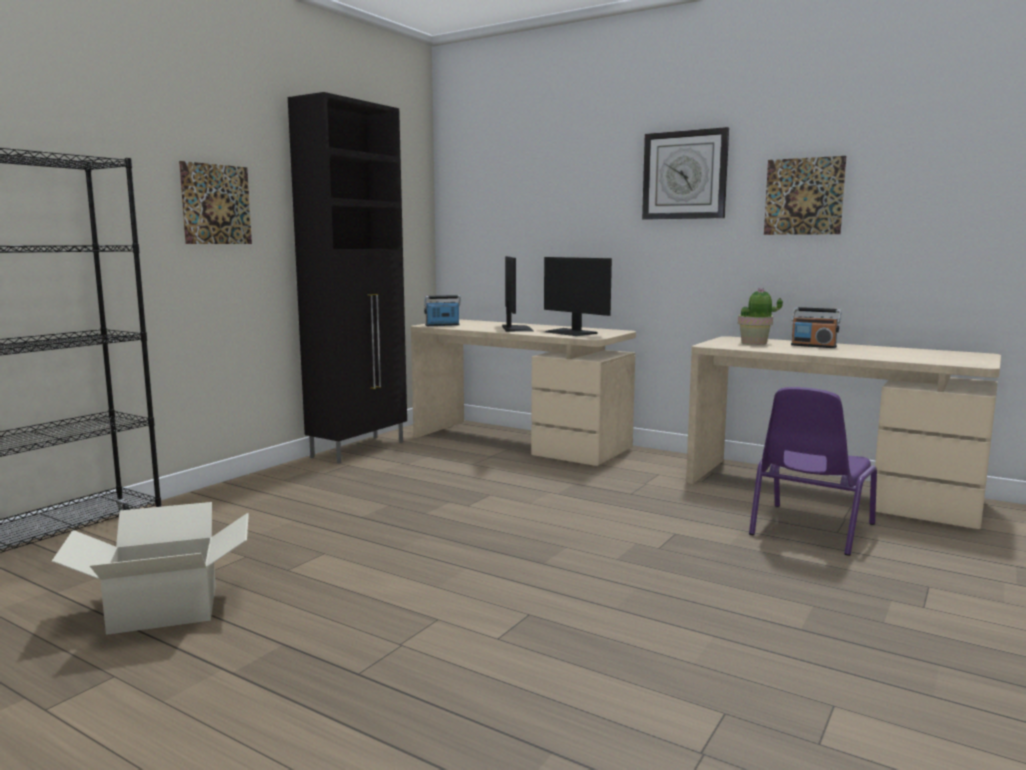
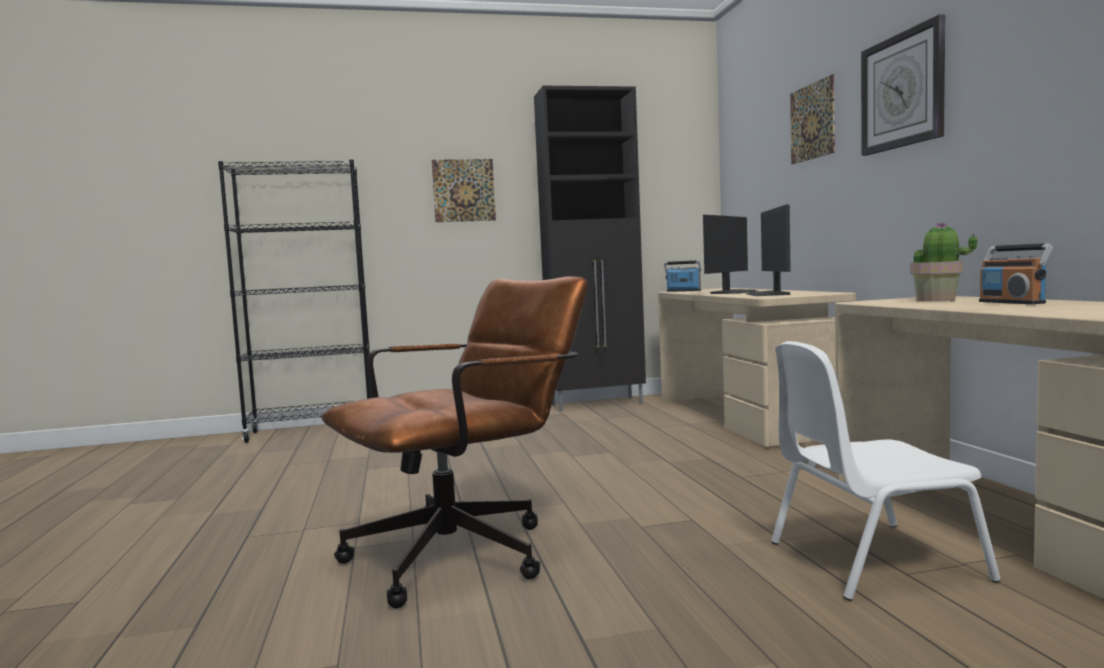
camera: 45 degrees right, 5 degrees down
cardboard box [52,502,249,635] -> none
purple chair [749,387,877,556] -> white chair [771,341,1001,601]
picture [764,156,846,235] -> picture moved to [790,74,835,164]
none -> brown office chair [322,276,587,608]

